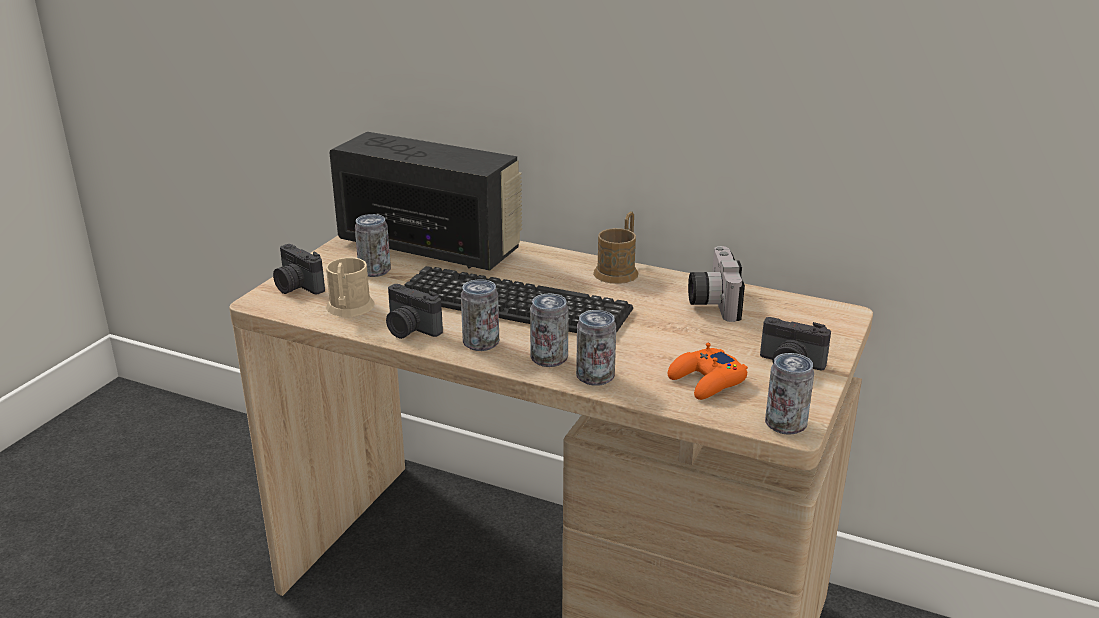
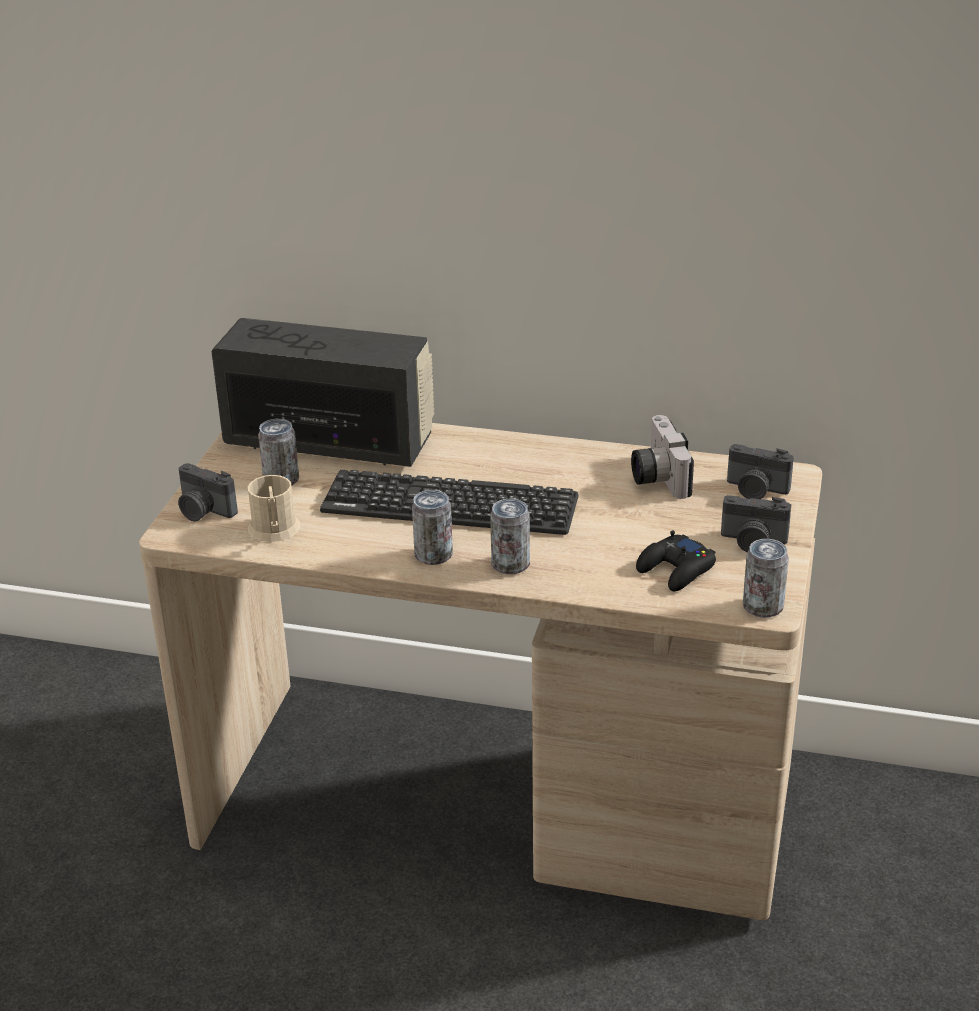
camera: 10 degrees left, 5 degrees up
camera [386,284,443,339] -> camera moved to [727,444,794,499]
can [576,310,616,386] -> none
brown mug [593,211,638,284] -> none
orange game controller [668,343,748,400] -> black game controller [636,530,716,592]

